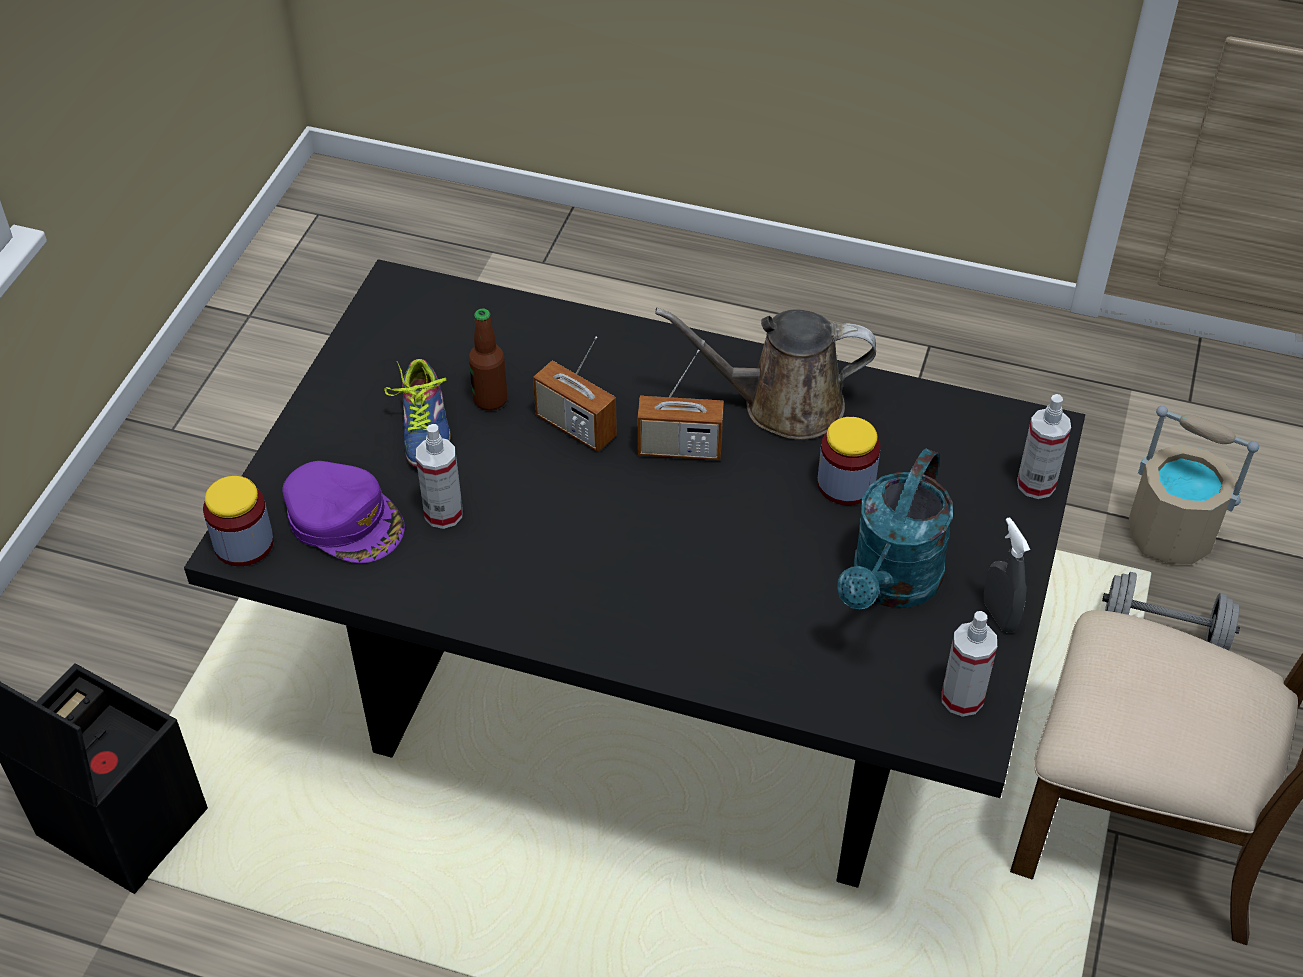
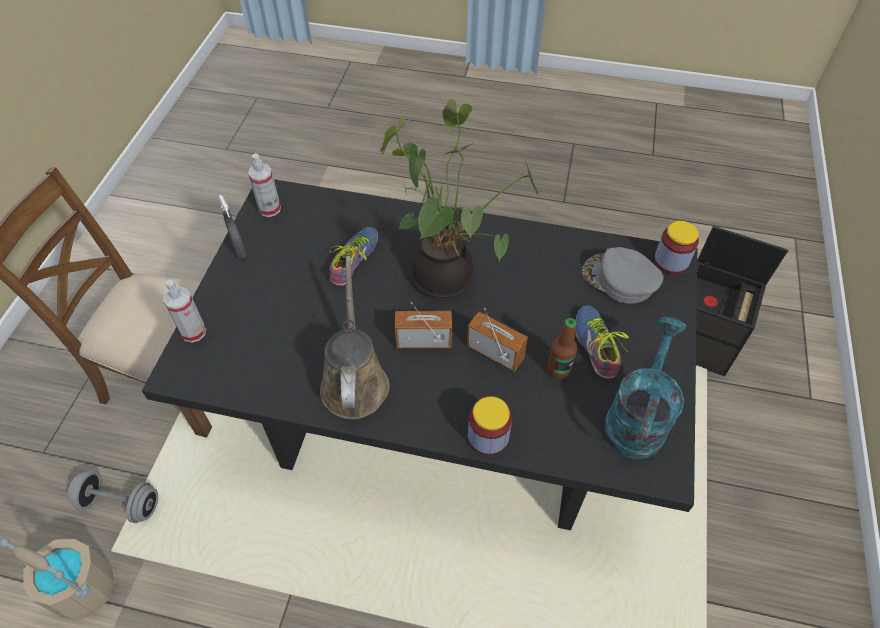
camera: 175 degrees right, 5 degrees up
purple cap [283,461,405,563] -> grey cap [582,247,663,304]
spray bottle [416,424,463,529] -> none
brown watering can [655,308,876,440] -> brown watering can turned 90 degrees counterclockwise [320,256,390,419]
jar [817,417,881,505] -> jar moved to [468,396,512,456]
turquoise watering can [837,449,953,609] -> turquoise watering can moved to [604,317,686,459]
none -> shoe [329,227,378,286]
none -> potted plant [379,99,538,298]

